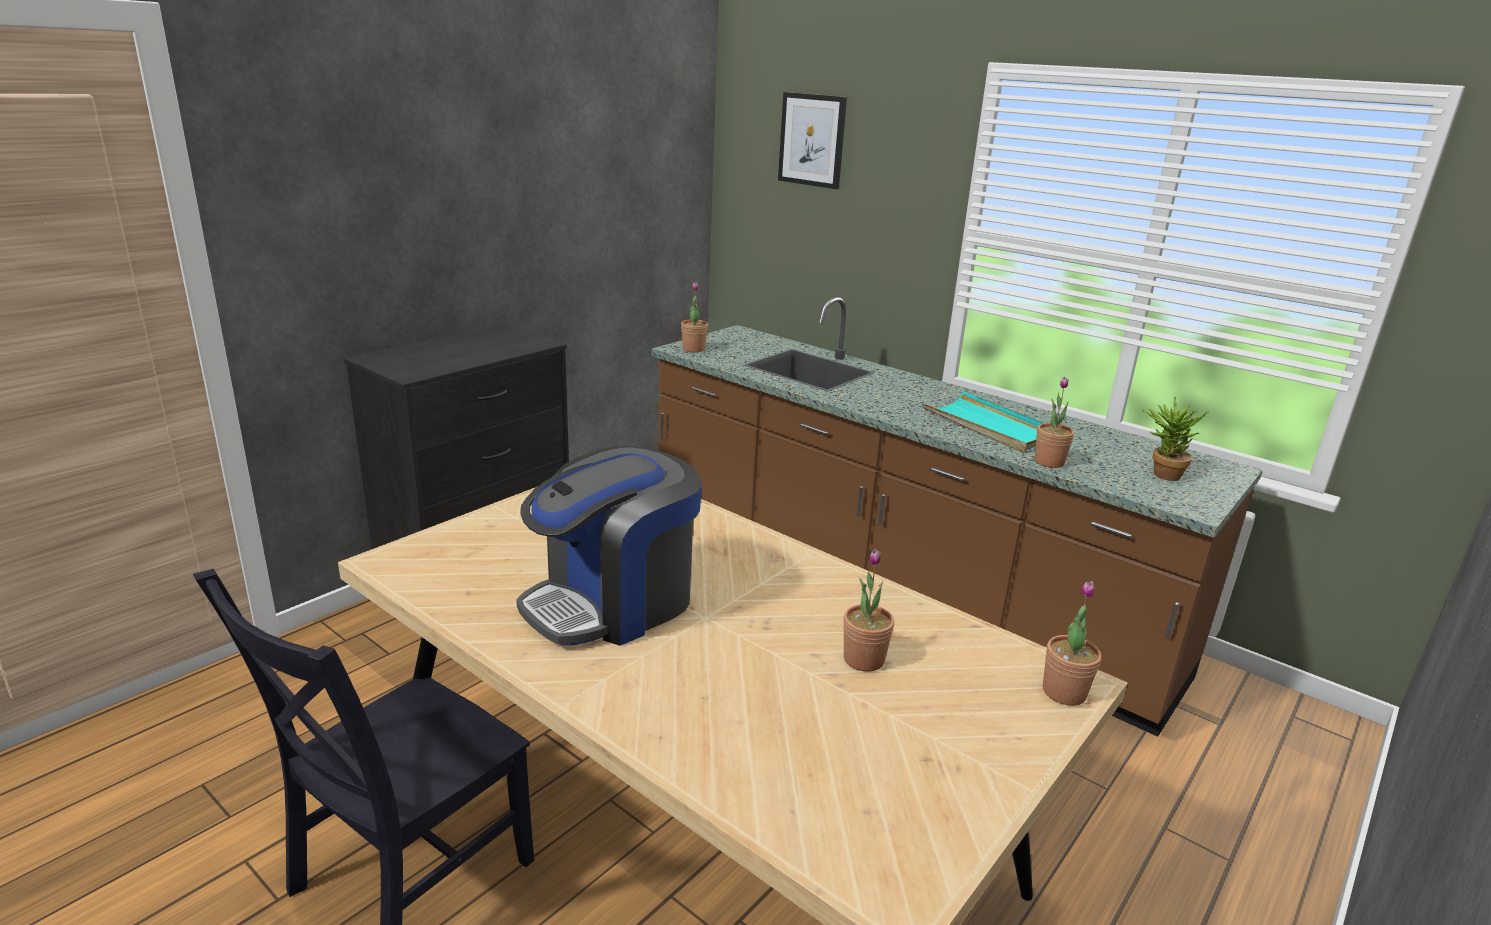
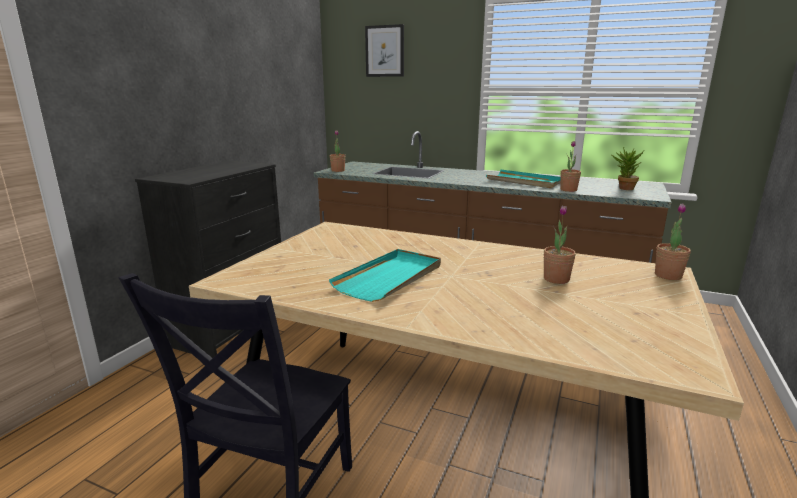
camera: 15 degrees left, 5 degrees down
coffee machine [516,446,702,646] -> turquoise tray [329,249,441,302]

